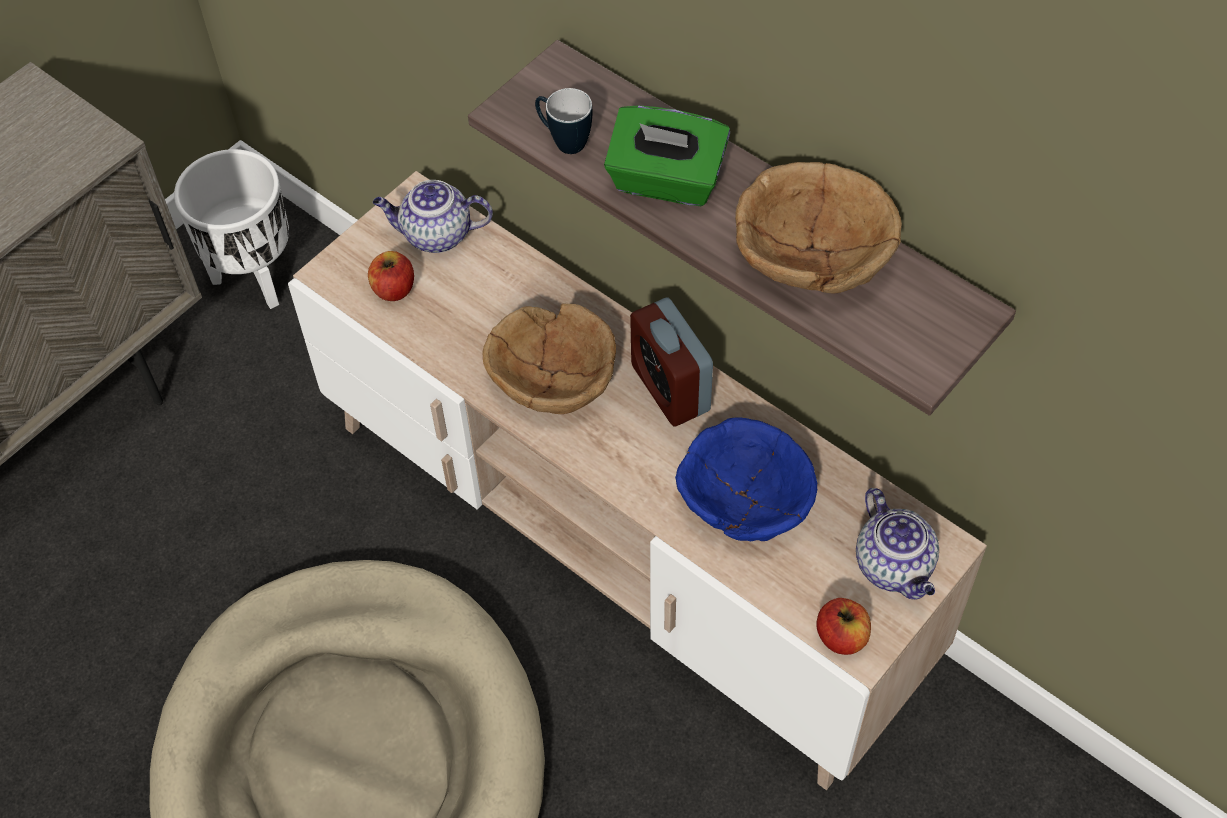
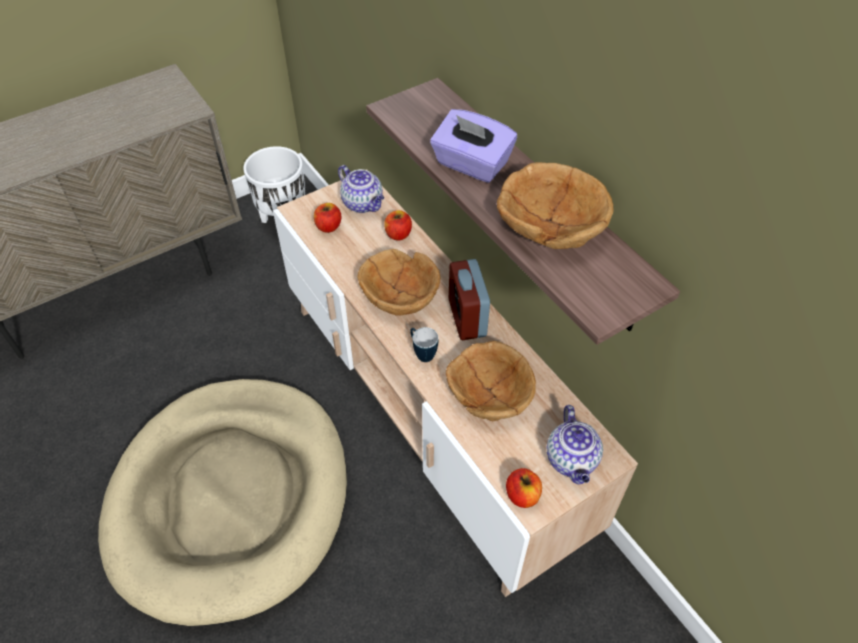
camera: 15 degrees right, 5 degrees down
teapot [373,180,493,253] -> teapot turned 150 degrees counterclockwise [338,165,384,213]
mug [535,88,593,154] -> mug moved to [410,327,439,362]
green tissue box [604,105,730,206] -> purple tissue box [430,109,517,183]
blue bowl [675,417,817,541] -> brown bowl [446,341,536,421]
none -> apple [384,210,412,240]

